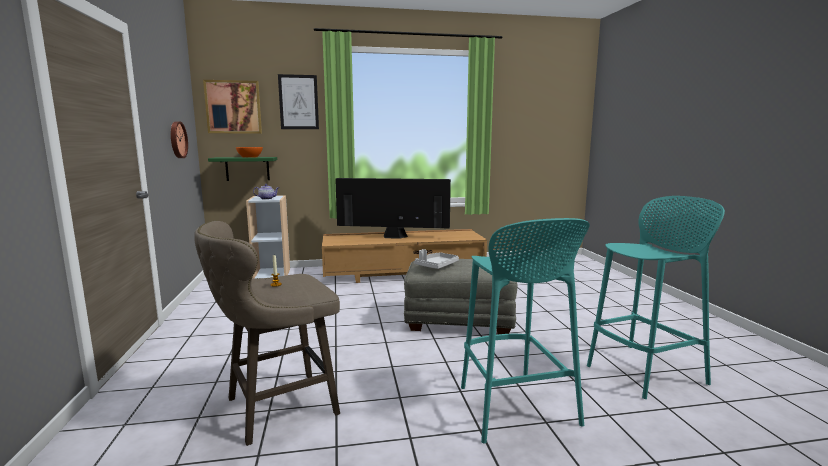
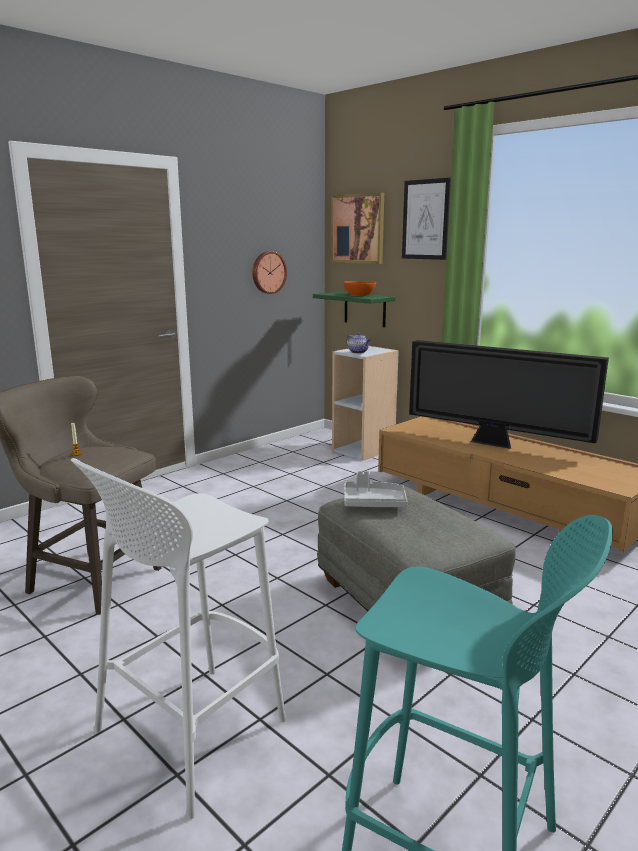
camera: 55 degrees right, 5 degrees up
television [335,178,451,239] -> television turned 150 degrees clockwise [409,340,609,449]
turquoise stool [461,218,590,444] -> white stool [71,458,286,819]

